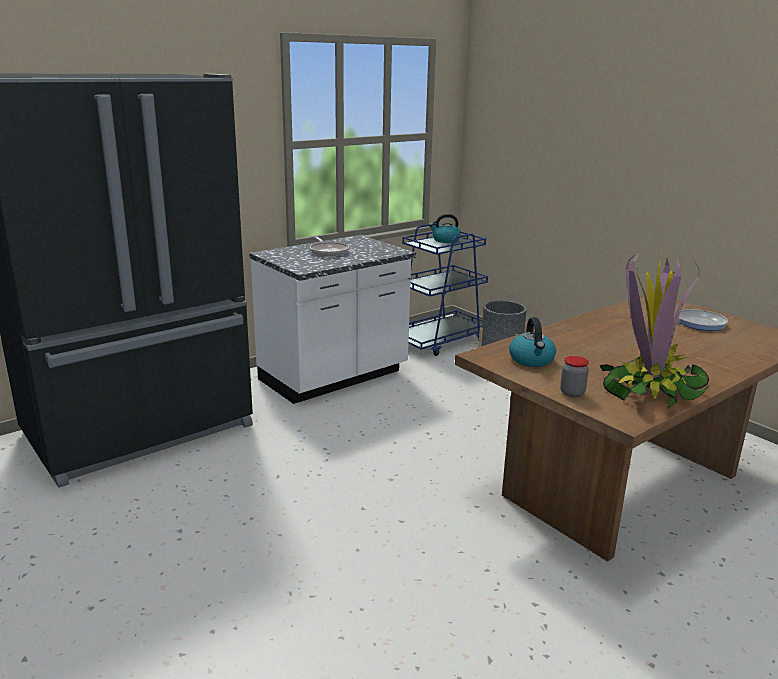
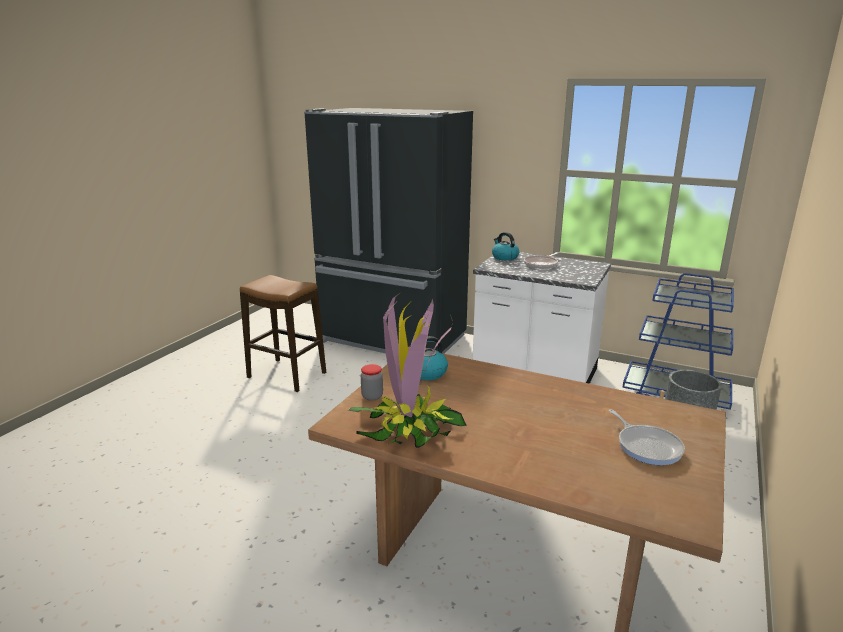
camera: 65 degrees right, 0 degrees up
kettle [429,214,461,243] -> kettle moved to [492,232,519,261]
none -> stool [240,275,326,392]

